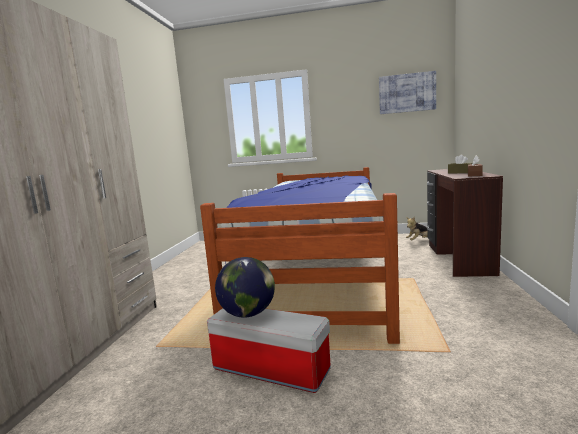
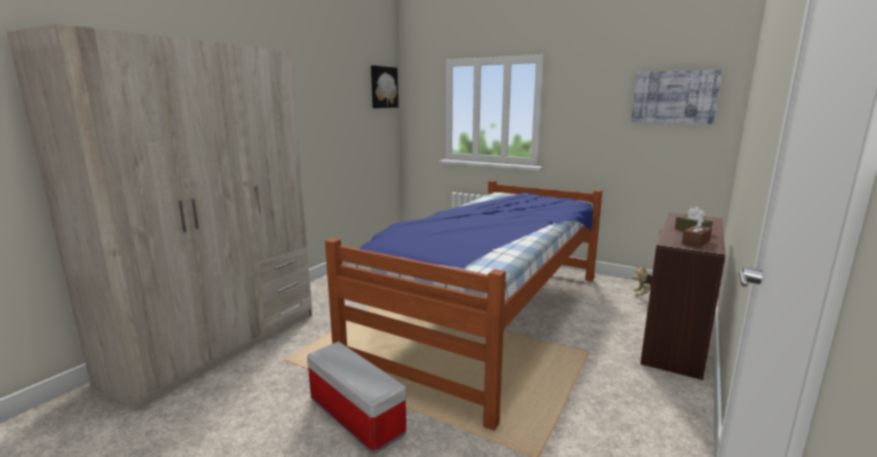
camera: 20 degrees right, 5 degrees up
globe [215,257,275,318] -> none
none -> picture [371,65,398,108]

